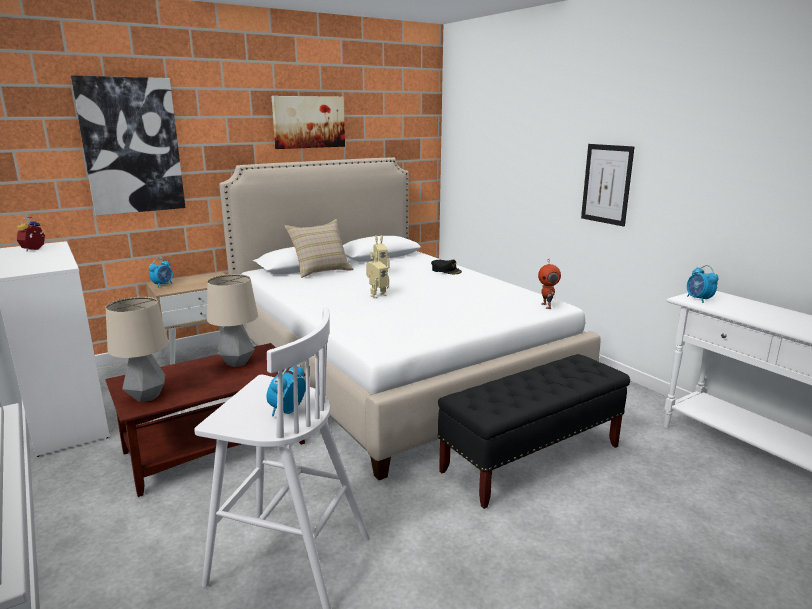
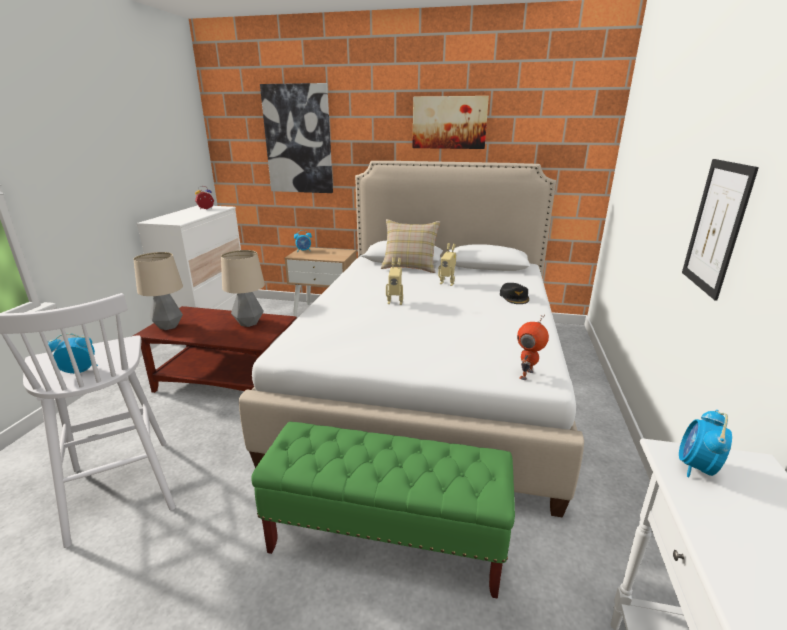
camera: 45 degrees right, 5 degrees up
black bench [438,354,630,509] -> green bench [251,422,515,599]

